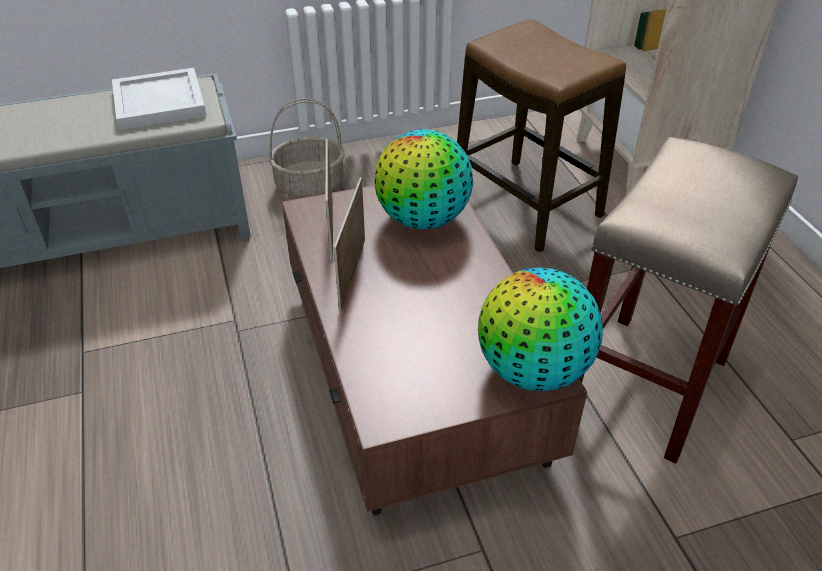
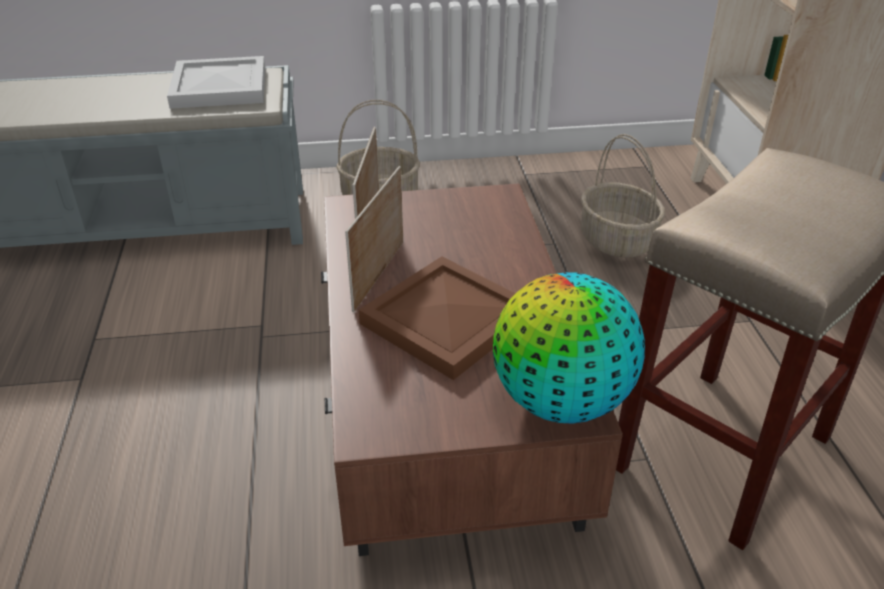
camera: 10 degrees right, 5 degrees down
globe [374,129,473,229] -> none
stool [457,19,626,252] -> basket [581,134,665,258]
none -> brown tray [359,256,515,380]

